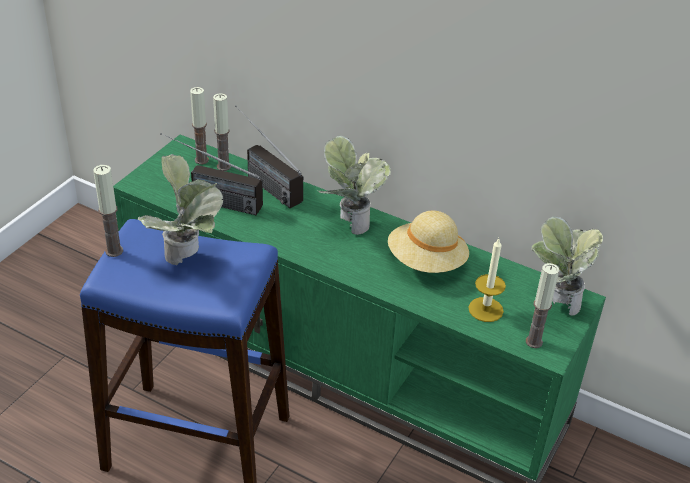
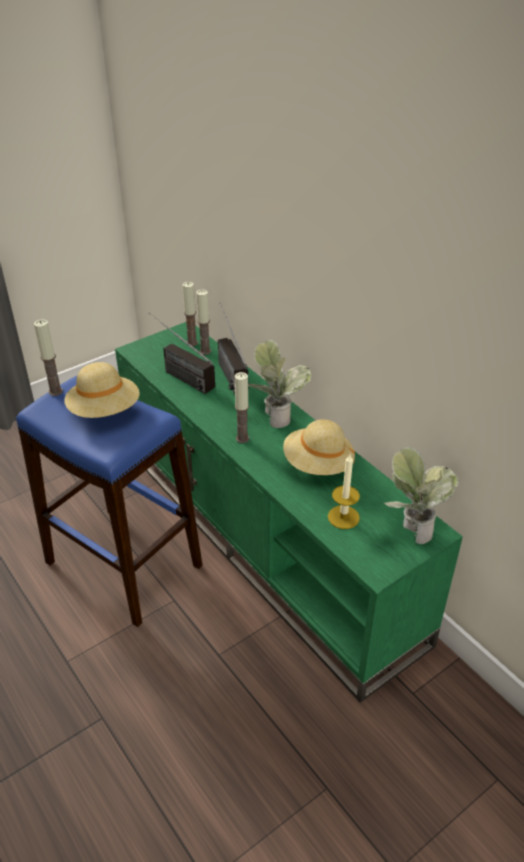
camera: 25 degrees right, 0 degrees up
potted plant [138,154,224,265] -> beige hat [64,362,140,418]
candle [526,263,559,348] -> candle moved to [235,372,249,443]

